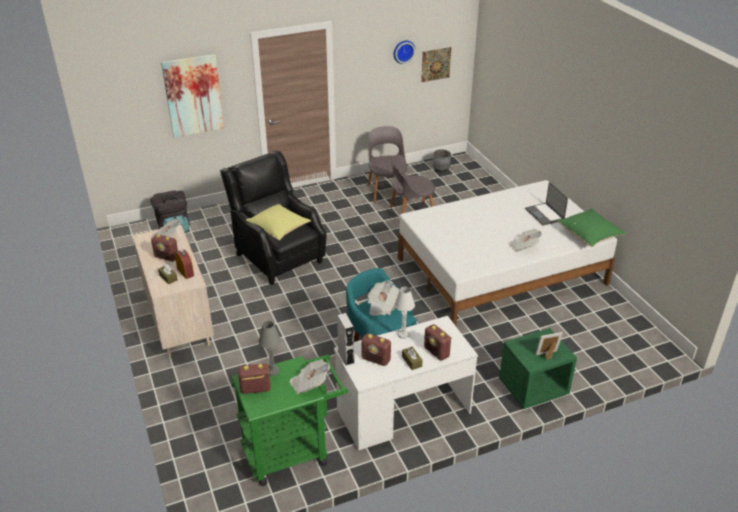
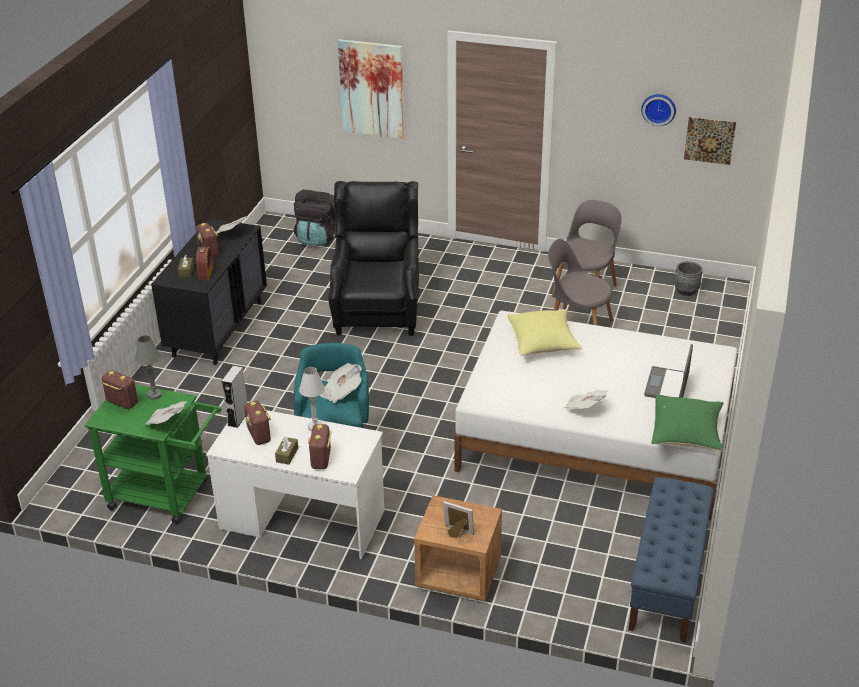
camera: 40 degrees right, 0 degrees up
beige dresser [132,225,214,356] -> black dresser [151,218,267,365]
yellow pillow [246,204,311,240] -> yellow pillow moved to [508,309,582,356]
green nightstand [499,328,577,409] -> brown nightstand [414,495,502,601]
none -> blue bench [628,477,714,642]

